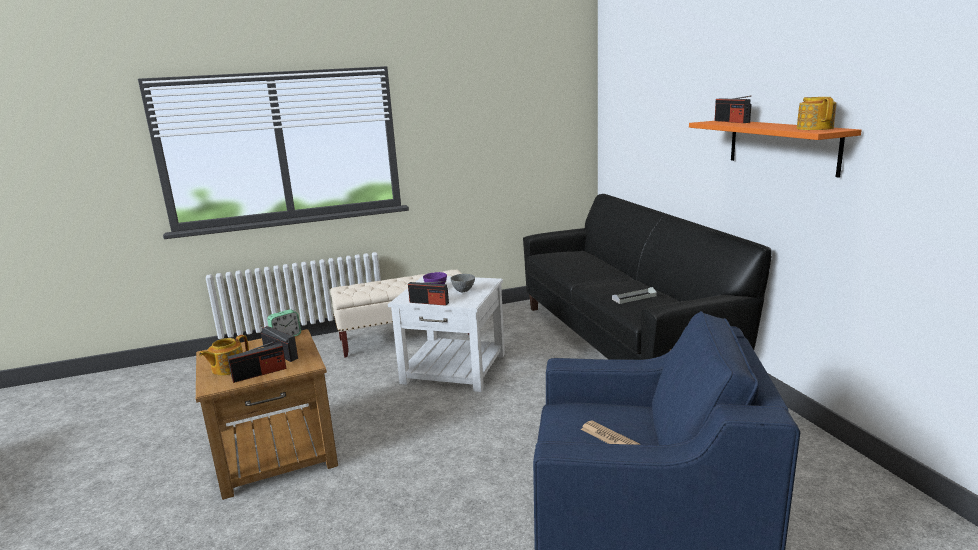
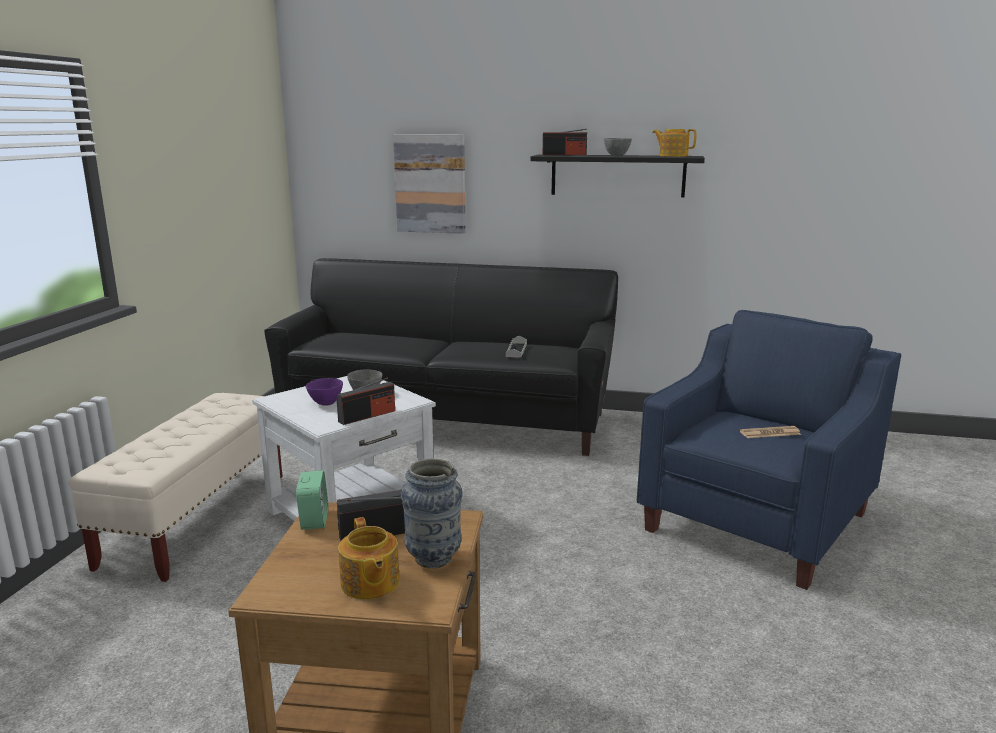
camera: 60 degrees left, 0 degrees up
radio [228,340,287,383] -> vase [401,459,462,568]
orange shelf [689,121,862,178] -> black shelf [530,154,705,197]
none -> picture [393,134,466,234]
none -> grey bowl [604,138,632,156]

